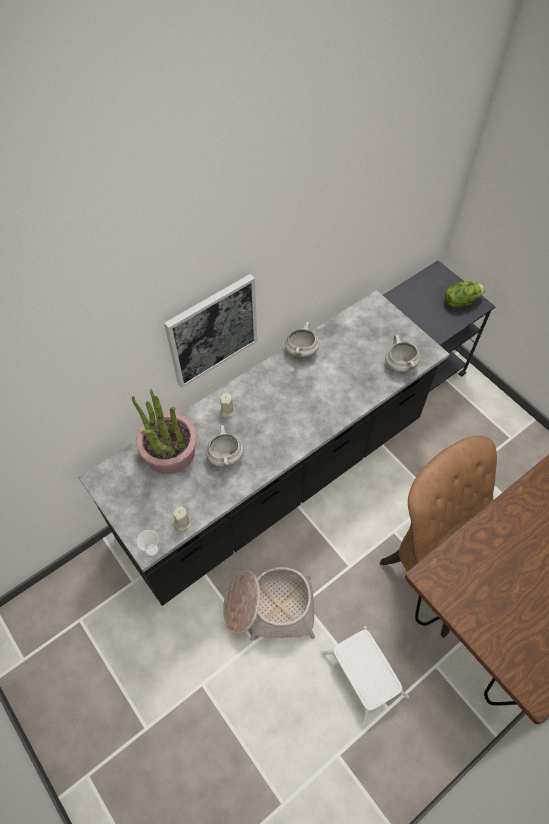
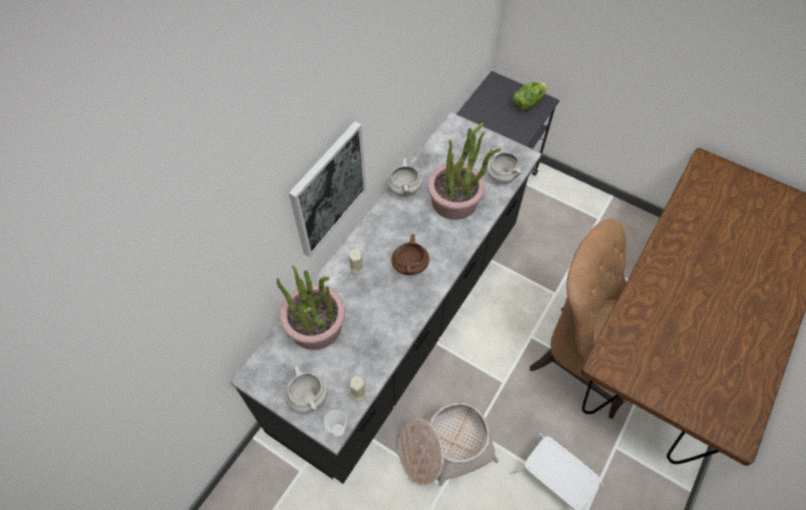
camera: 20 degrees left, 0 degrees up
white cooking pot [206,425,244,467] -> white cooking pot moved to [285,365,328,413]
none -> brown cooking pot [392,234,429,275]
none -> potted plant [428,123,501,220]

